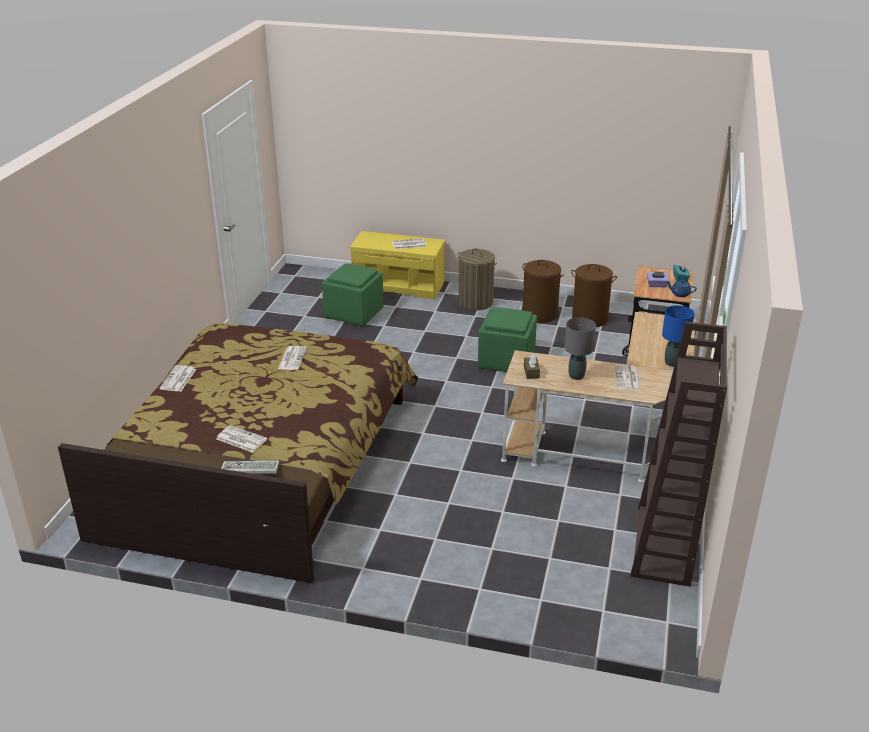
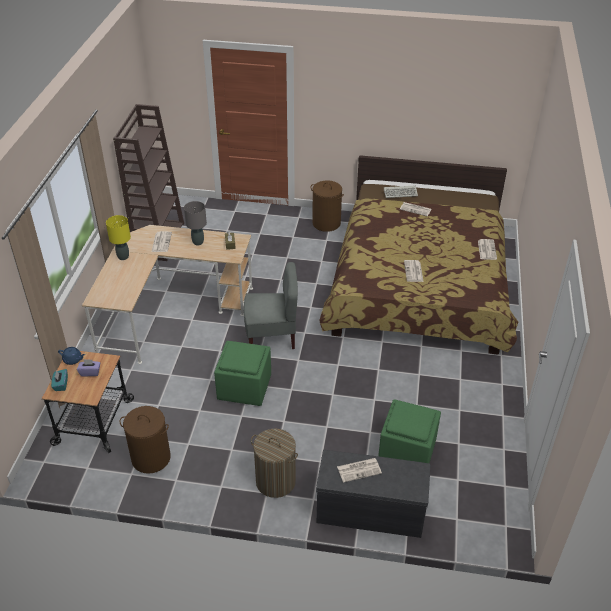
camera: 175 degrees right, 10 degrees up
yellow bench [350,231,445,300] -> grey bench [316,450,430,538]
brown laundry basket [522,260,564,323] -> brown laundry basket moved to [311,180,344,232]
blue table lamp [662,305,695,367] -> yellow table lamp [106,215,131,260]
none -> grey chair [244,262,298,349]

